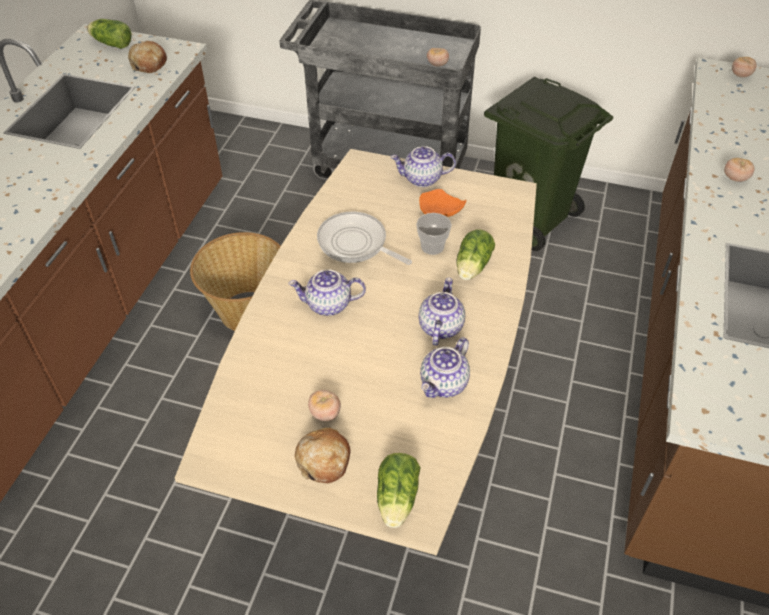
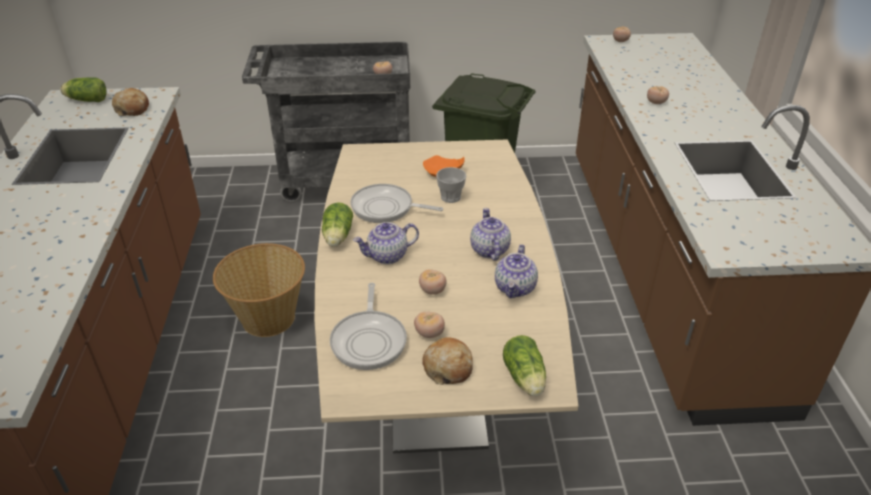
camera: 20 degrees left, 10 degrees down
teapot [391,146,456,187] -> none
lettuce [456,230,495,280] -> lettuce moved to [322,203,353,247]
none -> frying pan [330,283,407,370]
none -> tomato [419,269,447,295]

